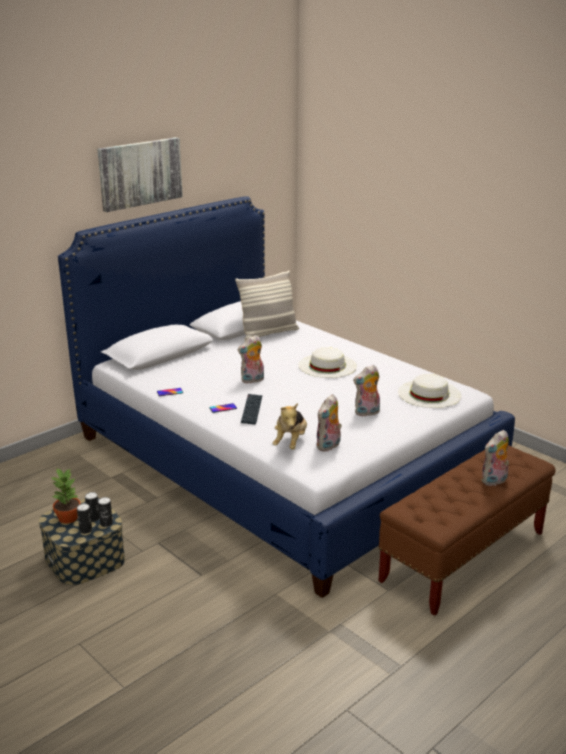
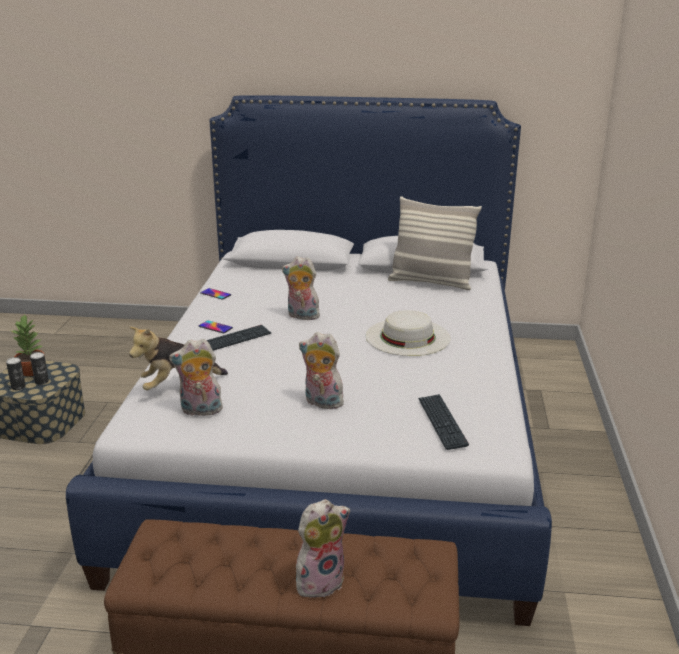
camera: 50 degrees right, 0 degrees up
picture [97,137,183,212] -> none
can [98,497,113,527] -> none
white hat [398,374,461,408] -> keyboard [418,394,469,450]
plush toy [482,430,509,486] -> plush toy turned 135 degrees clockwise [296,499,350,601]

